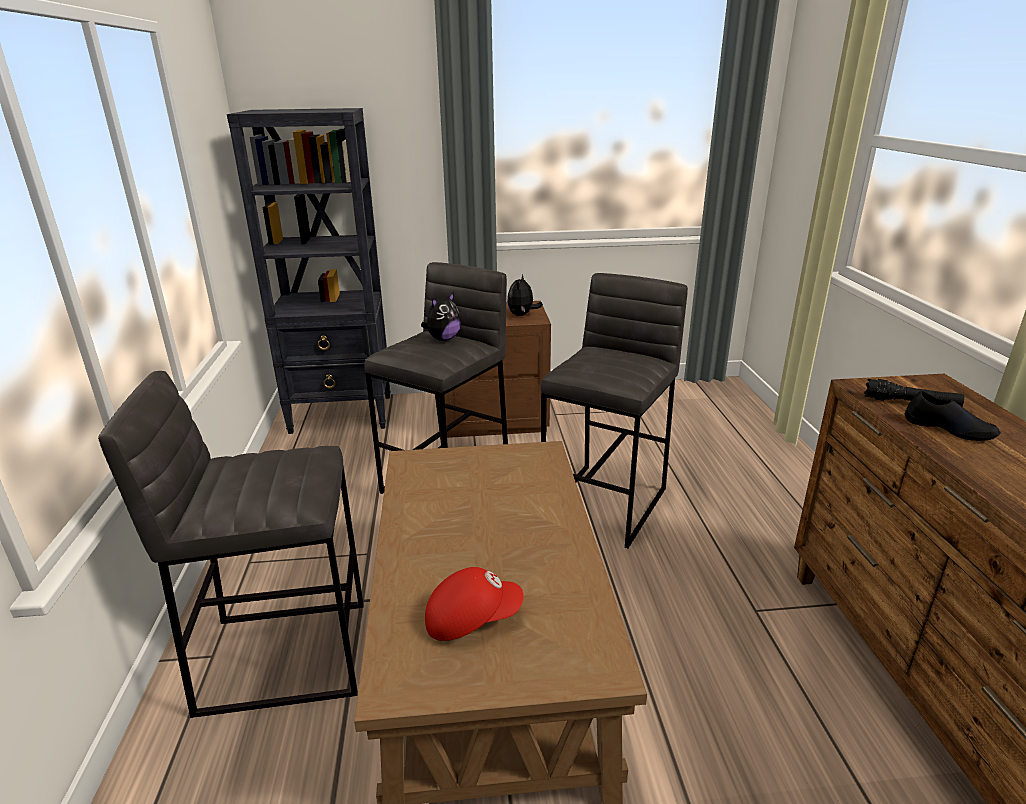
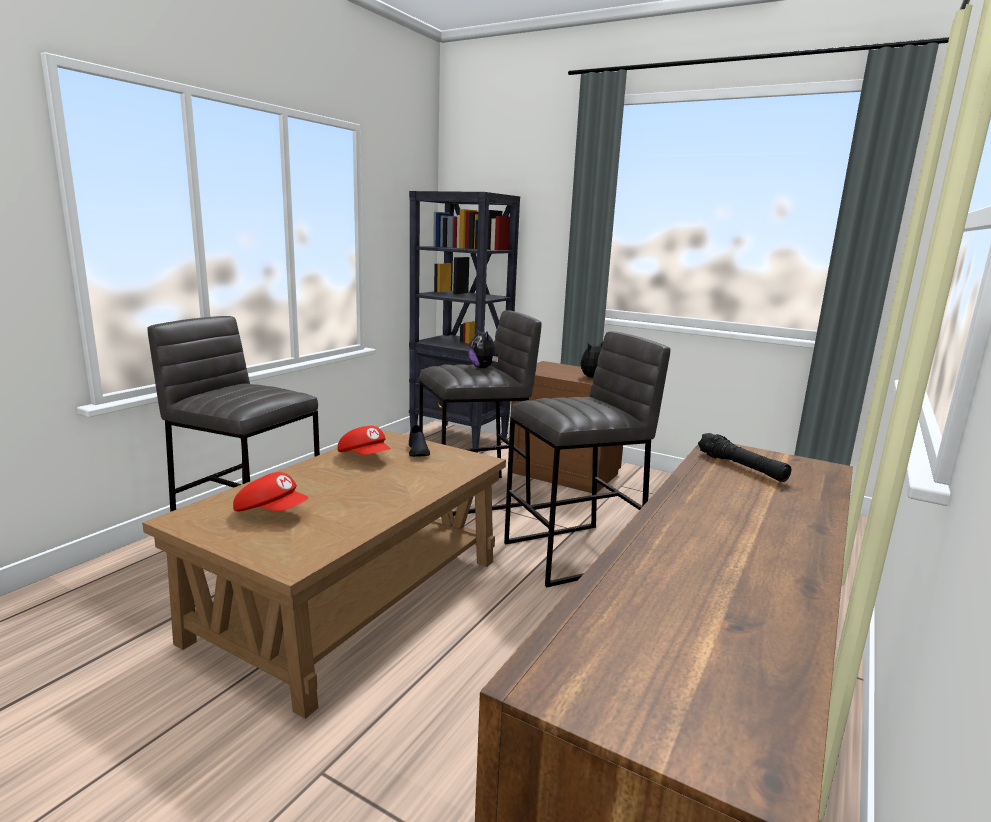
camera: 35 degrees right, 10 degrees down
plush toy [421,292,461,341] -> plush toy turned 75 degrees clockwise [468,328,498,368]
black shoe [905,390,1001,441] -> black shoe moved to [409,424,430,457]
none -> red cap [337,426,391,455]

